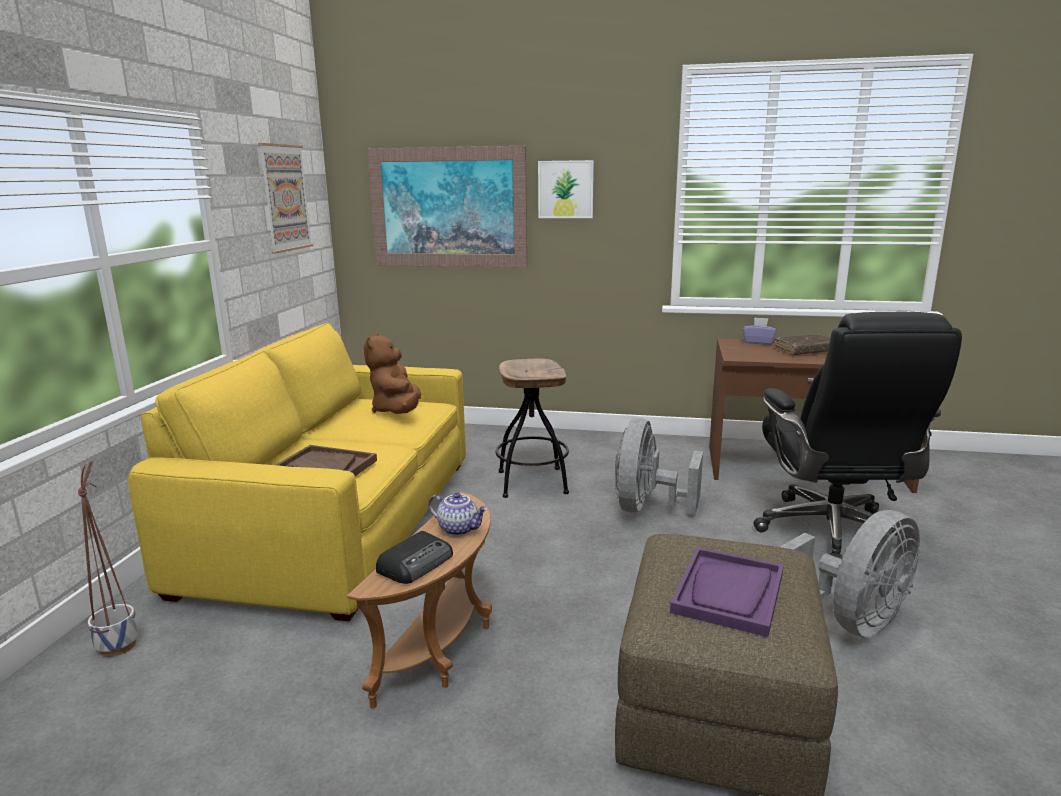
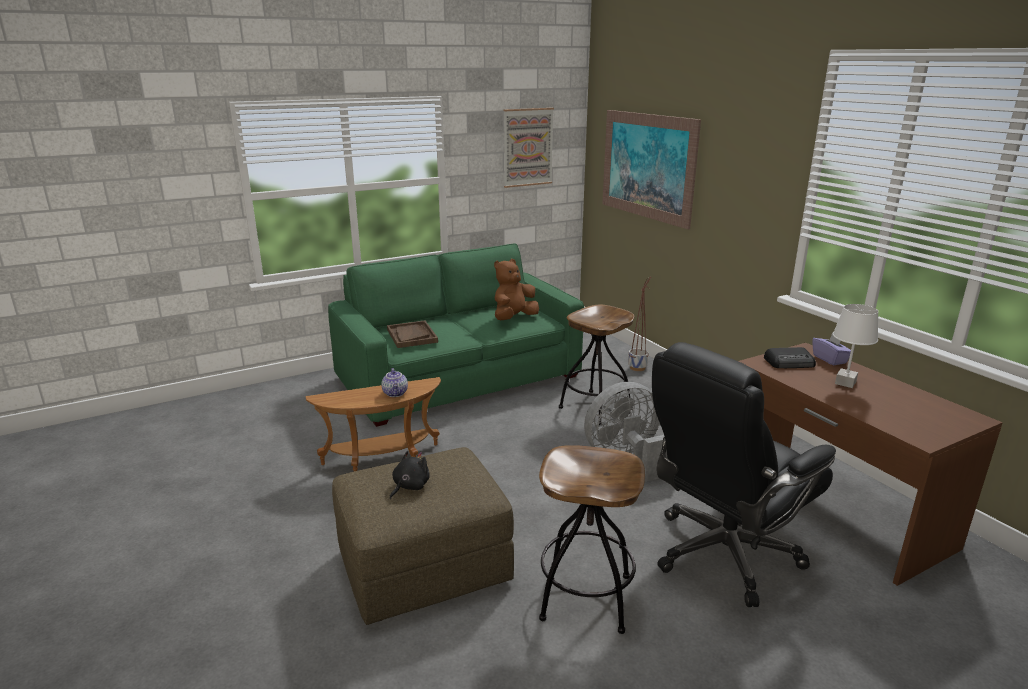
camera: 50 degrees right, 5 degrees up
planter [78,461,139,657] -> planter moved to [628,277,651,371]
yellow sofa [128,323,466,621] -> green sofa [328,244,584,427]
radio [376,531,453,584] -> radio moved to [764,347,816,368]
picture [538,160,594,218] -> none
purple tray [670,547,784,637] -> black plush toy [390,451,430,499]
brown book [774,334,830,355] -> white table lamp [833,304,878,388]
grey fan [780,510,920,638] -> brown stool [539,445,645,634]

